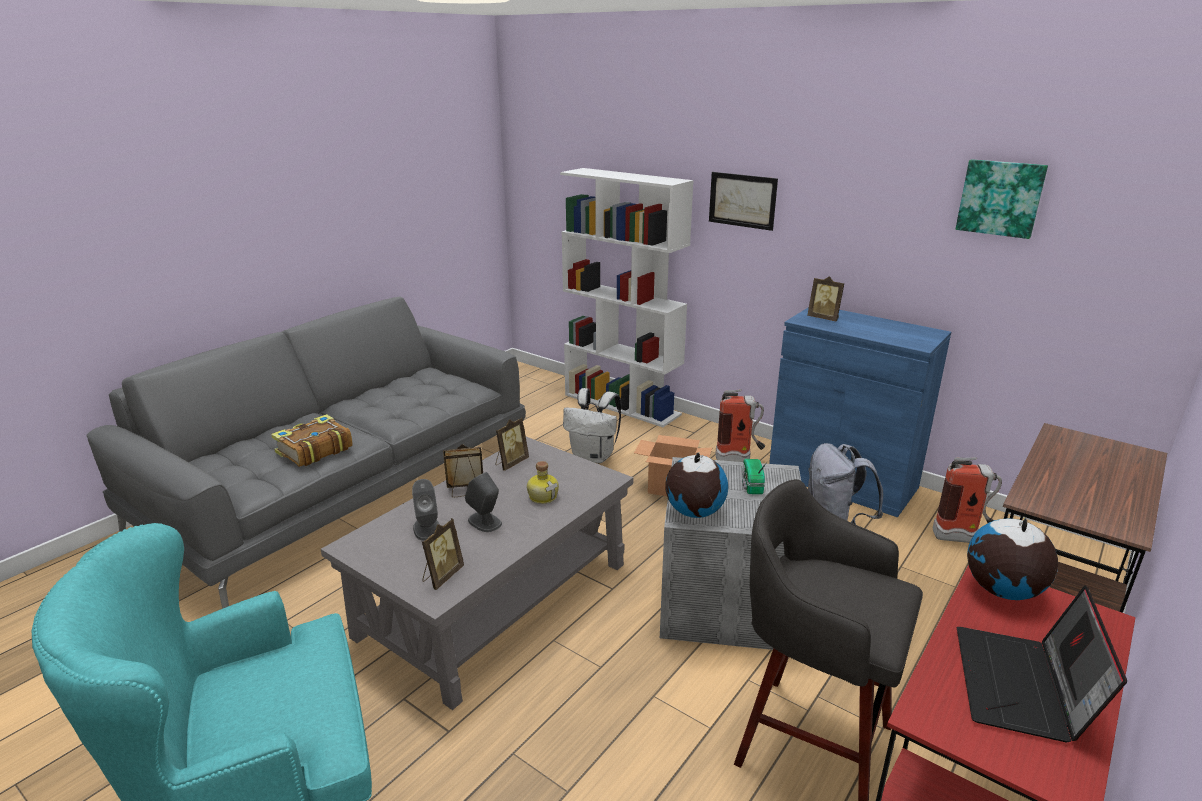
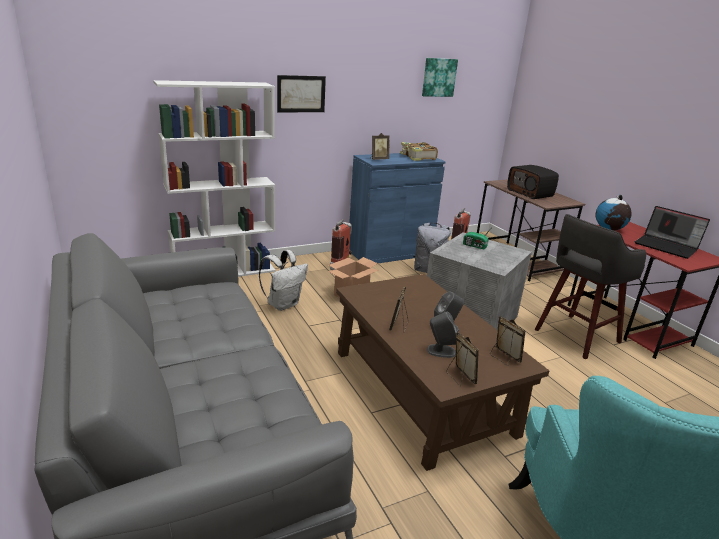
camera: 65 degrees left, 0 degrees up
book [271,414,353,467] -> book moved to [400,142,438,161]
grey coffee table [321,437,633,710] -> brown coffee table [336,274,549,471]
picture frame [496,418,529,471] -> picture frame moved to [446,332,479,386]
bottle [527,461,559,504] -> none
globe [665,452,728,518] -> none
none -> radio [507,165,559,199]

